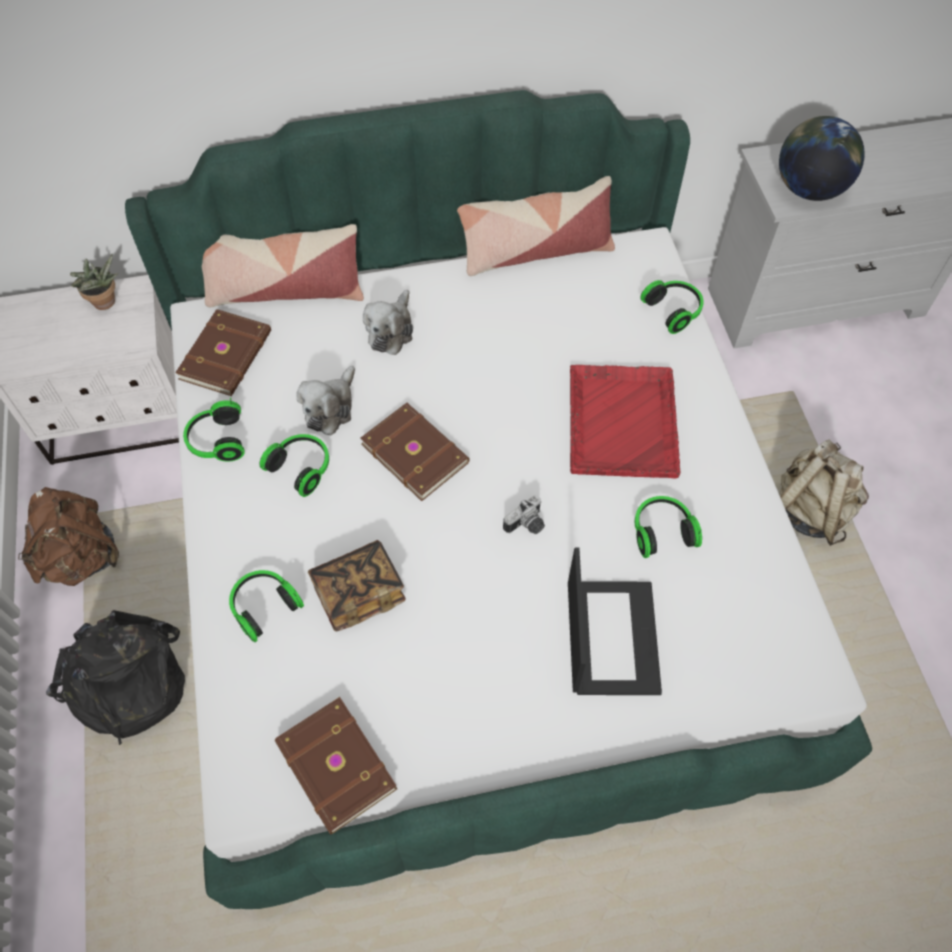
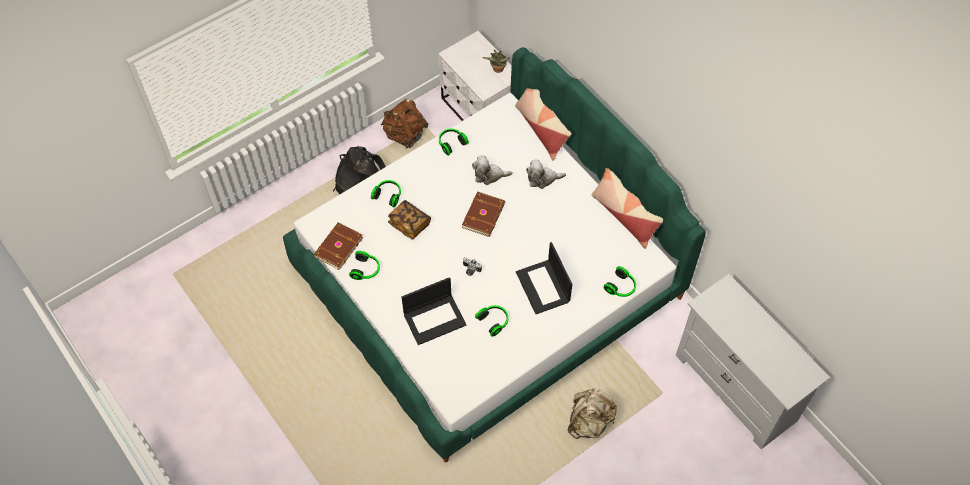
camera: 65 degrees right, 0 degrees up
brown book [175,309,271,396] -> none
headphones [259,434,329,497] -> headphones moved to [349,251,380,280]
red tray [570,365,680,478] -> laptop [516,242,572,314]
globe [779,116,865,201] -> none

